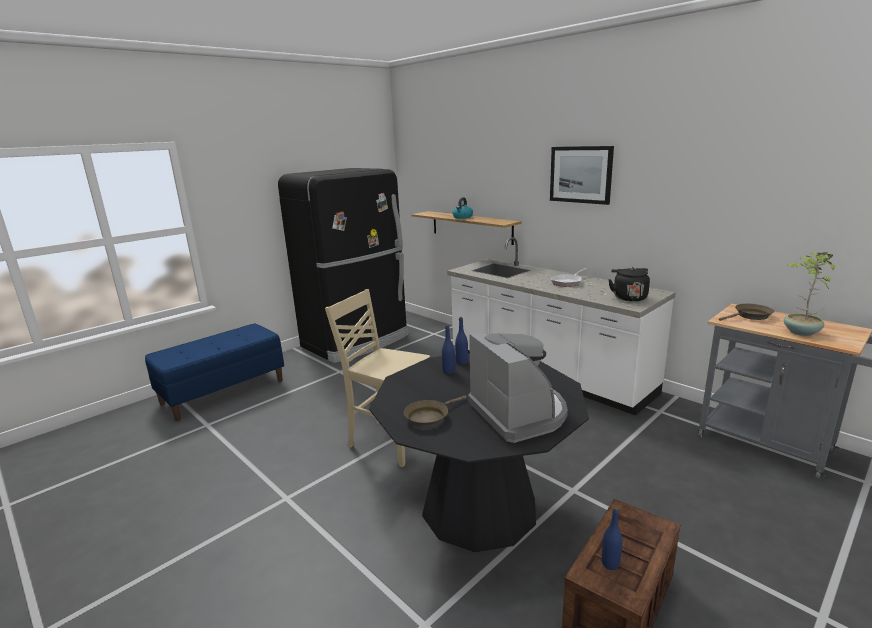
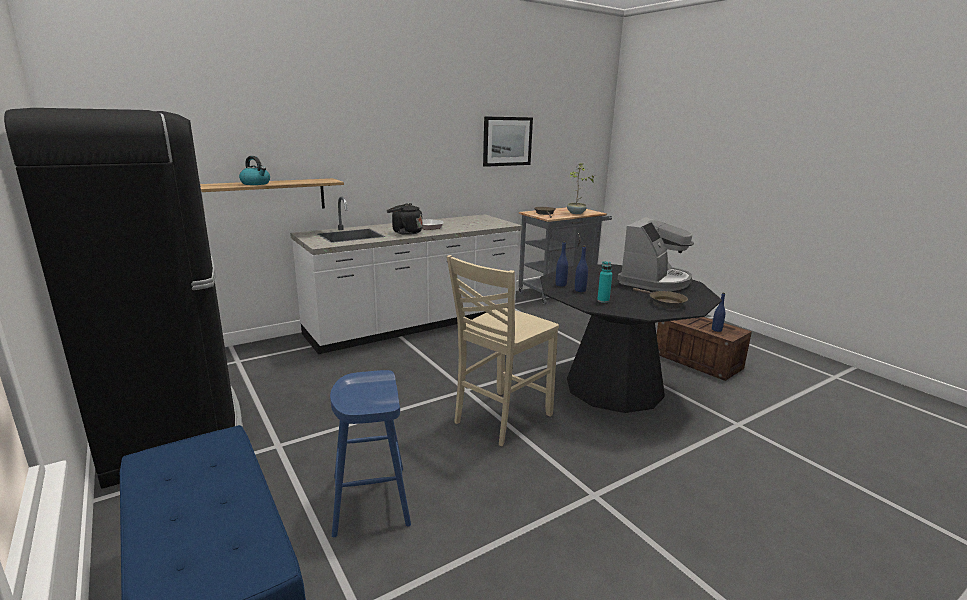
camera: 80 degrees left, 0 degrees up
coffee machine [468,333,568,443] -> coffee machine turned 135 degrees clockwise [618,217,694,291]
picture [550,146,614,205] -> picture moved to [483,116,533,167]
black kettle [608,267,650,302] -> black kettle moved to [387,203,423,235]
none -> blue stool [330,370,411,537]
none -> turquoise bottle [597,261,612,303]

